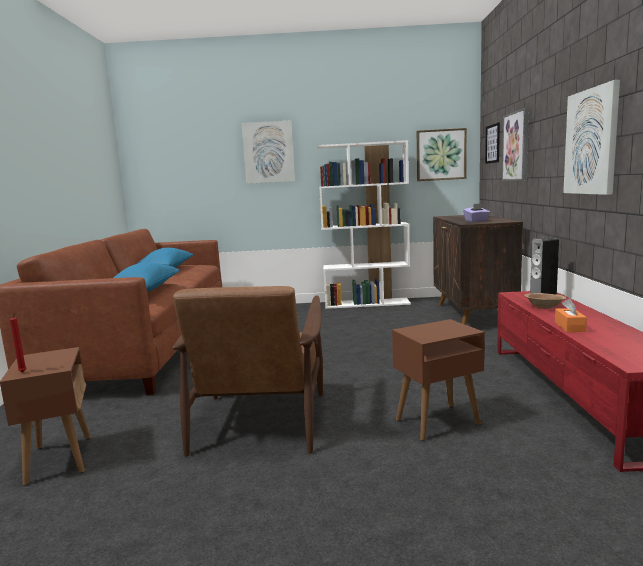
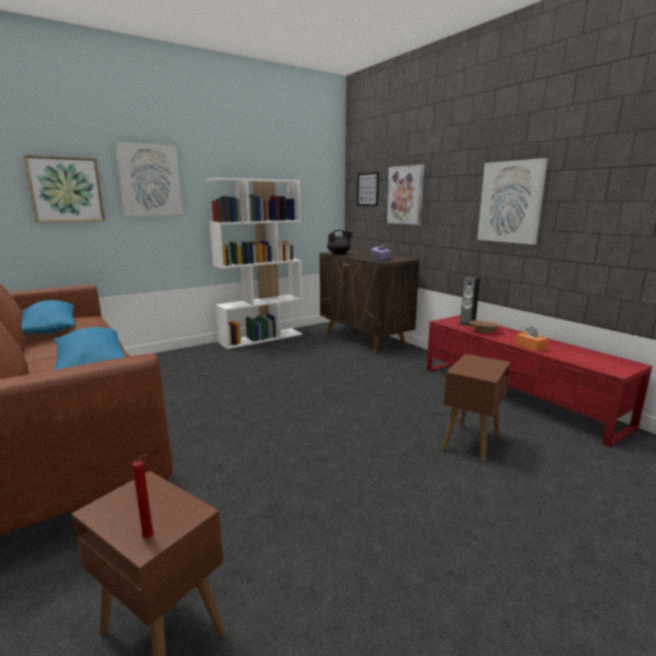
camera: 35 degrees left, 5 degrees up
brown armchair [172,286,323,457] -> none
picture [417,128,467,181] -> picture moved to [24,155,105,223]
none -> black teapot [327,230,353,254]

